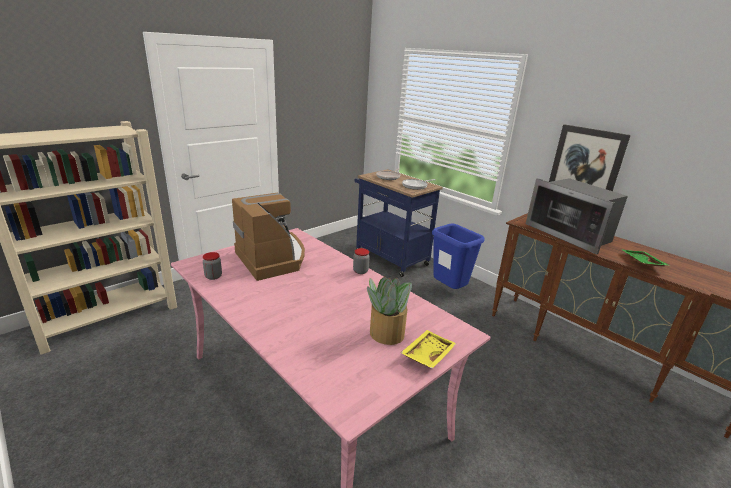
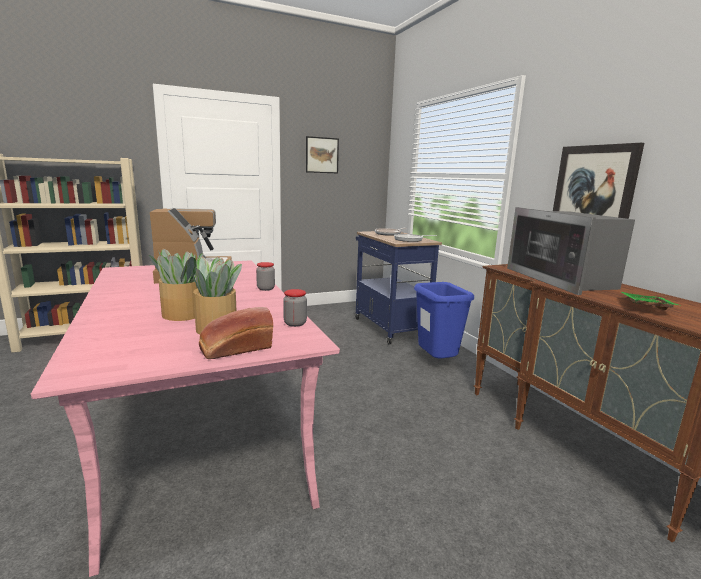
camera: 20 degrees right, 10 degrees down
jar [203,252,222,280] -> jar moved to [283,289,307,327]
yellow tray [400,330,456,369] -> bread [199,307,273,359]
none -> potted plant [149,248,203,321]
none -> picture [306,136,339,173]

